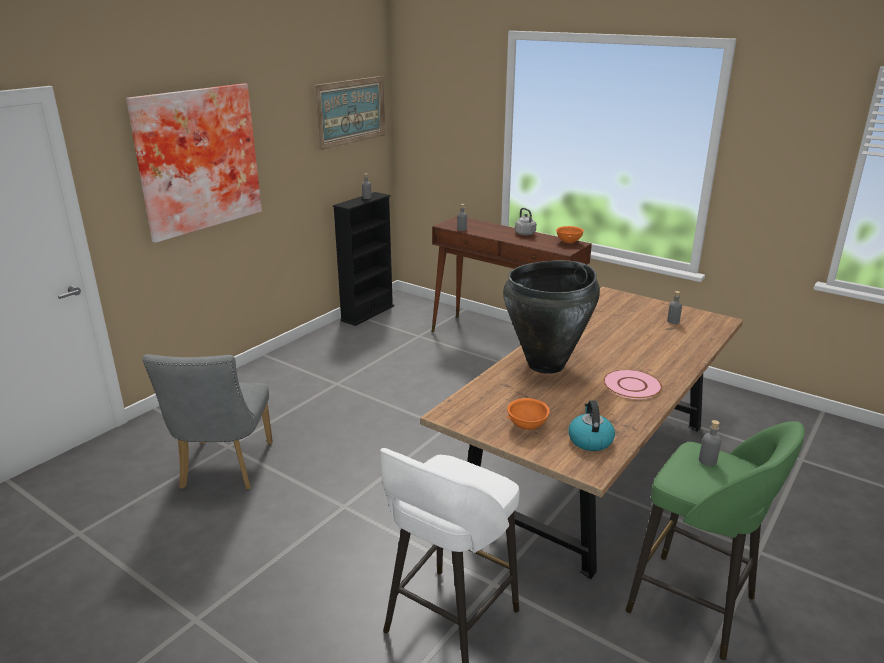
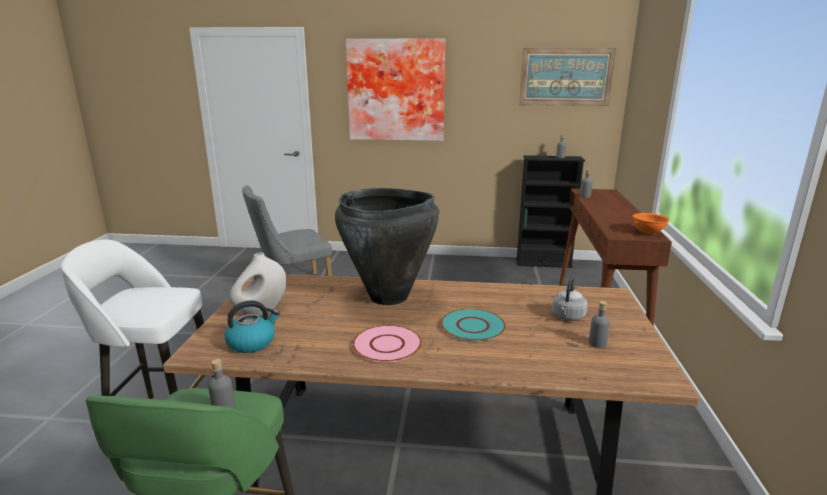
camera: 60 degrees right, 5 degrees down
orange bowl [507,398,550,430] -> white vase [229,252,287,315]
grey kettle [515,208,537,235] -> grey kettle moved to [552,276,588,321]
none -> turquoise plate [441,309,506,342]

